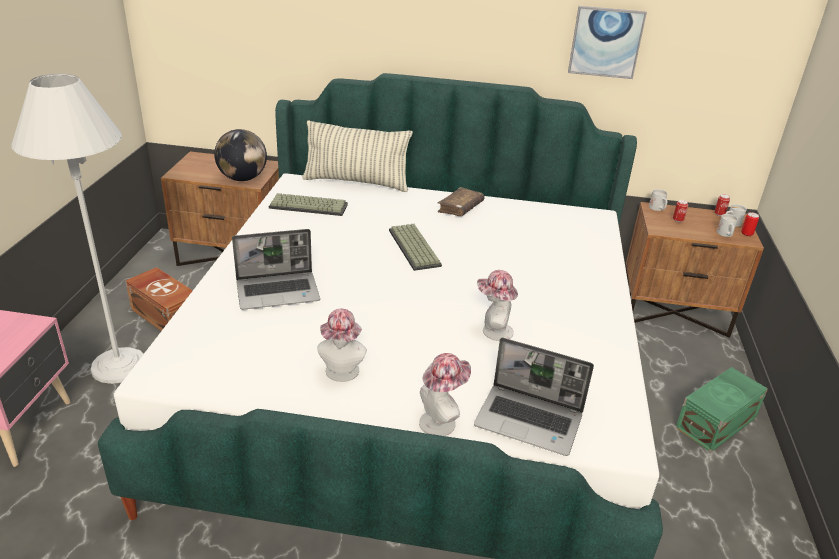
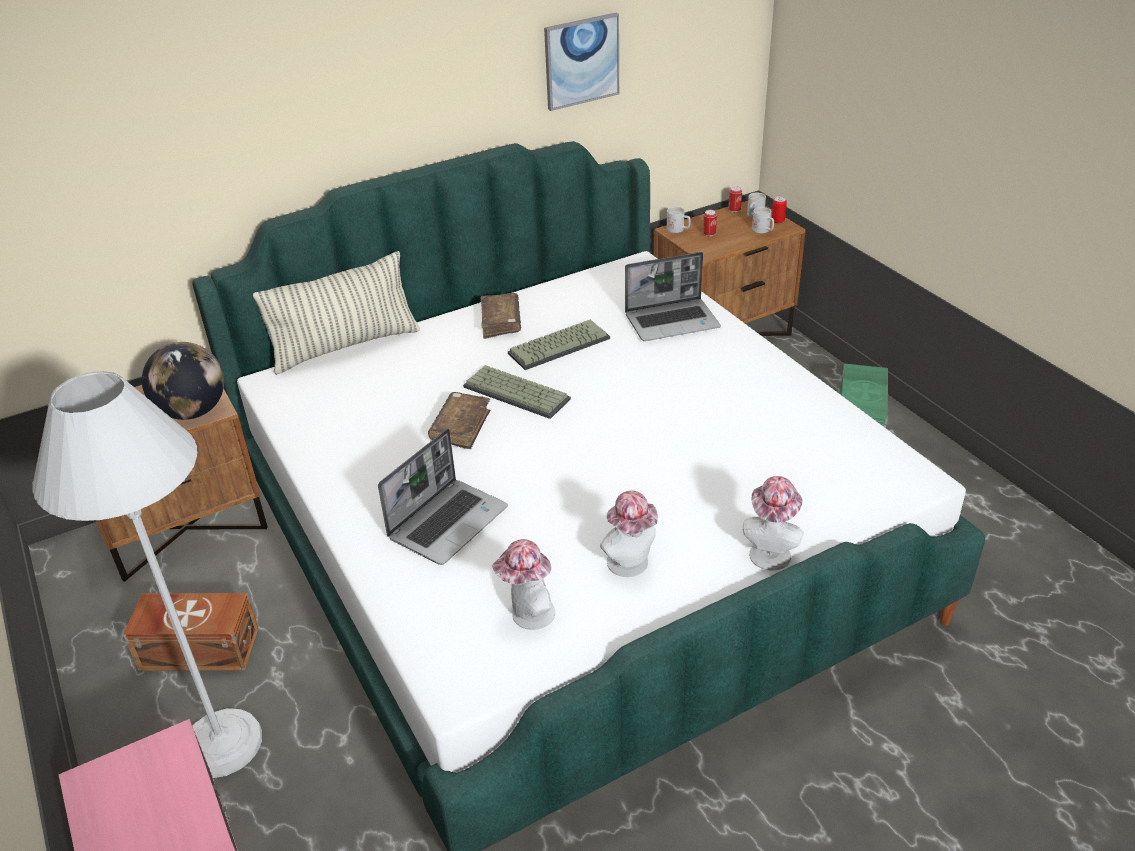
camera: 35 degrees left, 5 degrees up
keyboard [269,193,348,216] -> keyboard moved to [508,320,610,370]
laptop [474,338,594,456] -> laptop moved to [625,252,721,341]
hat [477,270,518,341] -> hat moved to [492,539,555,630]
none -> brown book [428,392,490,449]

